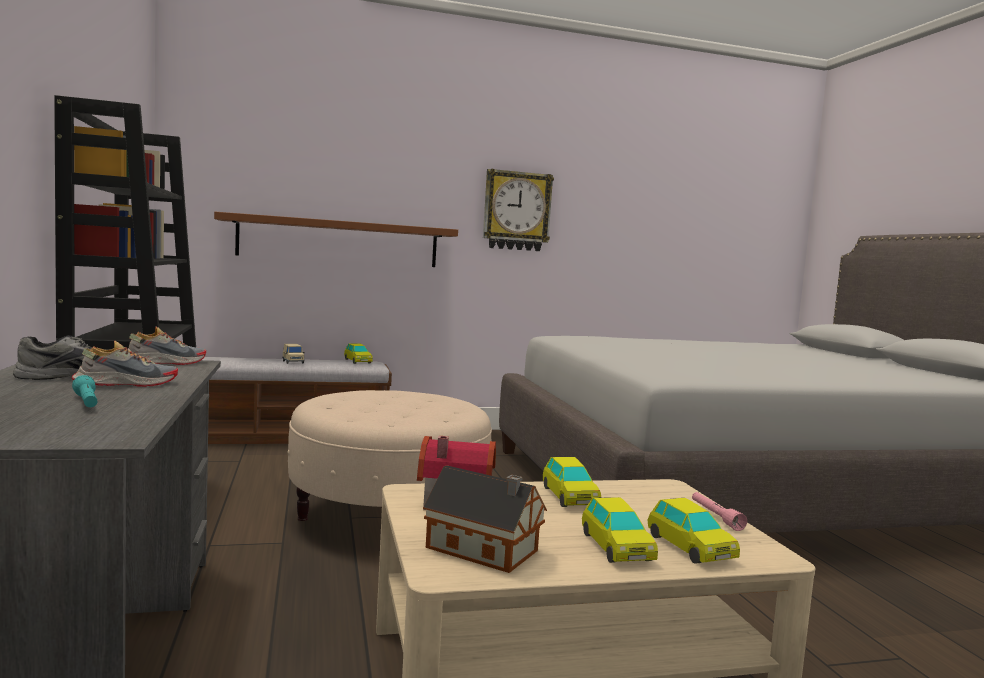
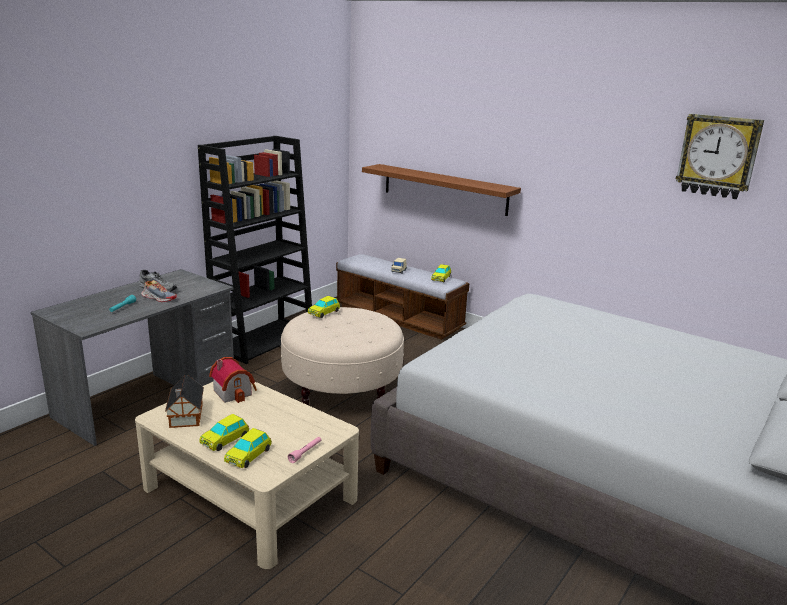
camera: 50 degrees right, 15 degrees up
shoe [128,327,206,365] -> none
wall clock [483,169,554,251] -> wall clock moved to [676,113,764,199]
toy car [543,457,601,507] -> toy car moved to [308,296,340,318]

